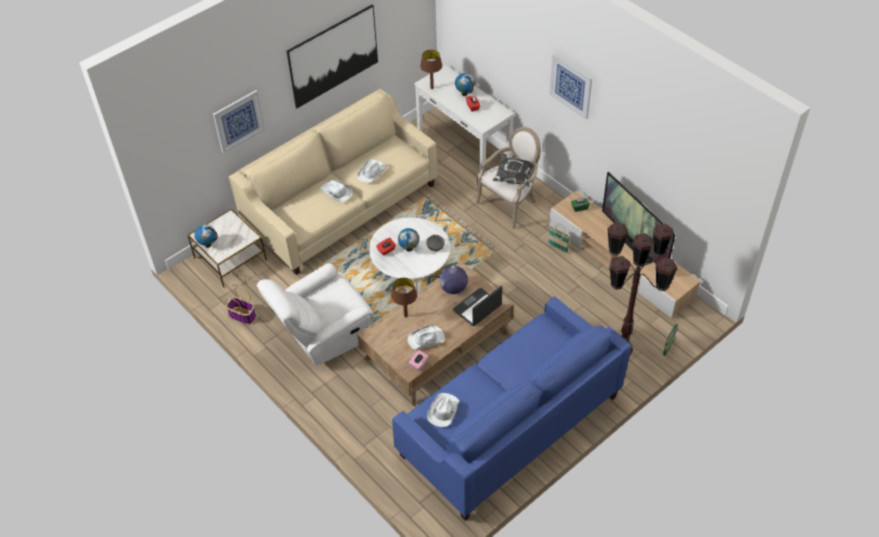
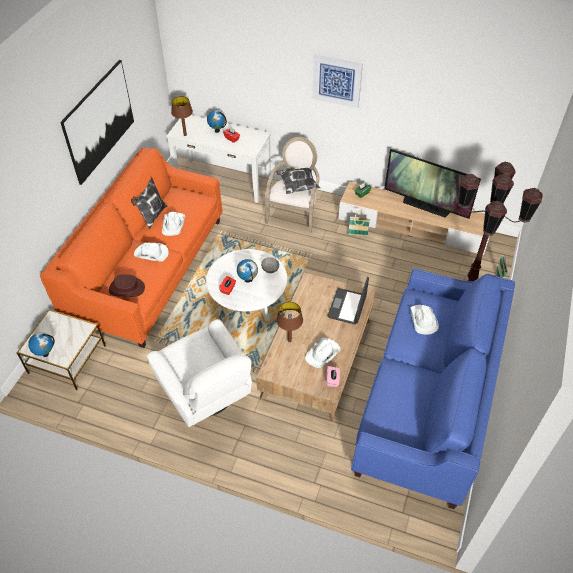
camera: 30 degrees left, 0 degrees up
picture [213,90,265,154] -> none
basket [225,286,256,324] -> none
beige sofa [229,89,438,275] -> orange sofa [40,148,223,348]
white armchair [257,263,374,365] -> white armchair turned 60 degrees counterclockwise [147,319,252,427]
white hat [427,393,460,427] -> white hat moved to [410,305,439,335]
globe [439,266,468,294] -> none
none -> brown hat [109,274,145,297]
none -> pillow [131,178,167,230]

